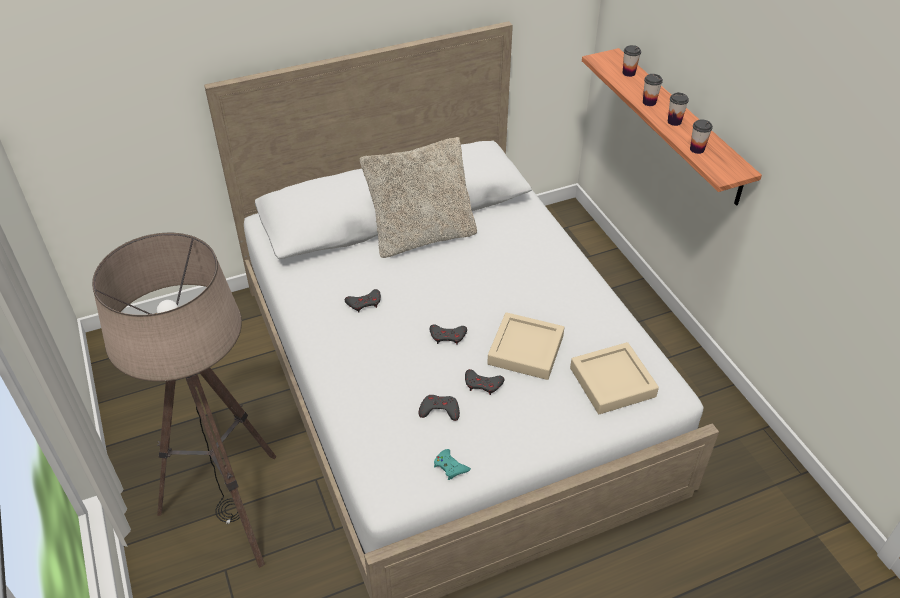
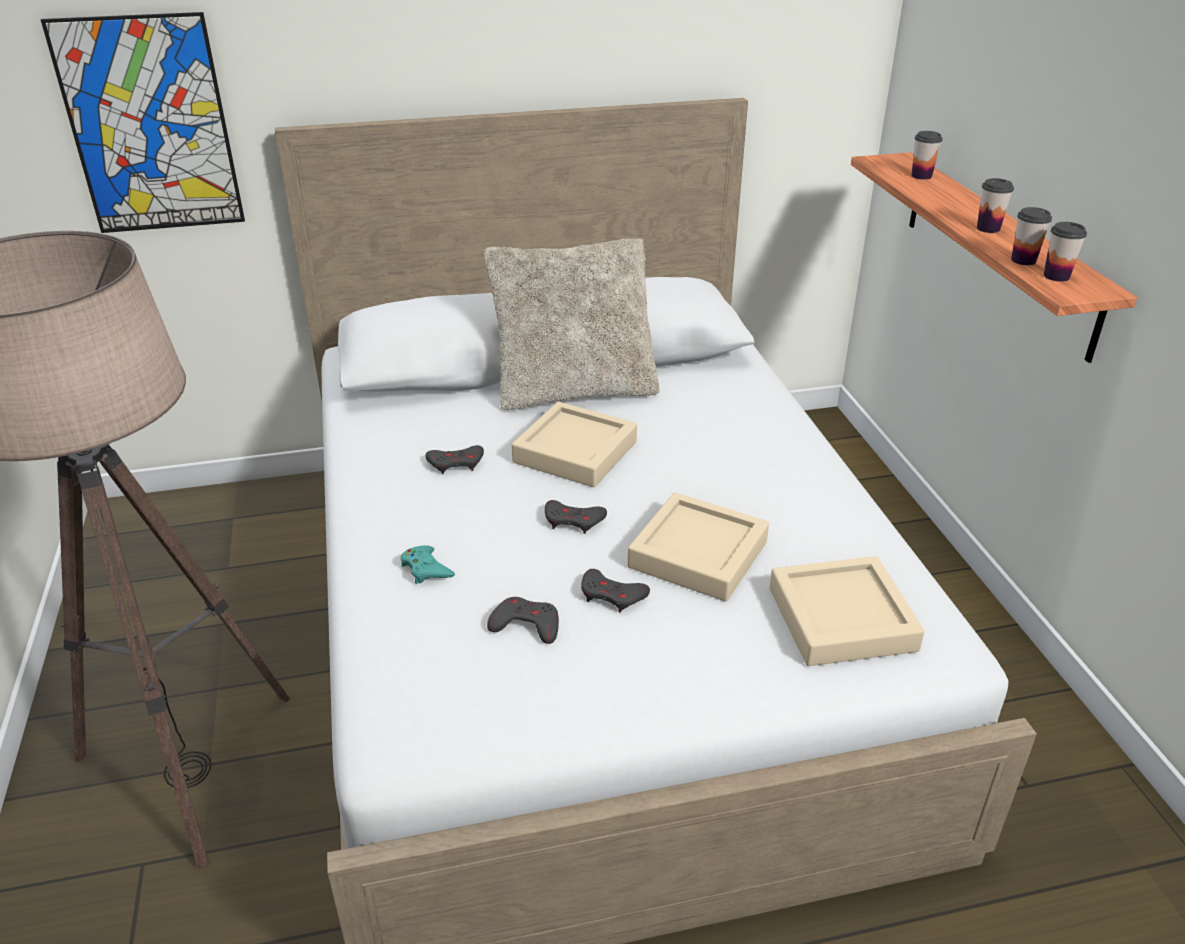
camera: 10 degrees right, 10 degrees down
turquoise game controller [434,449,471,480] -> turquoise game controller moved to [401,545,455,584]
cup [643,74,663,106] -> cup moved to [1044,222,1087,282]
none -> picture [41,12,245,233]
none -> beige tray [512,402,637,487]

